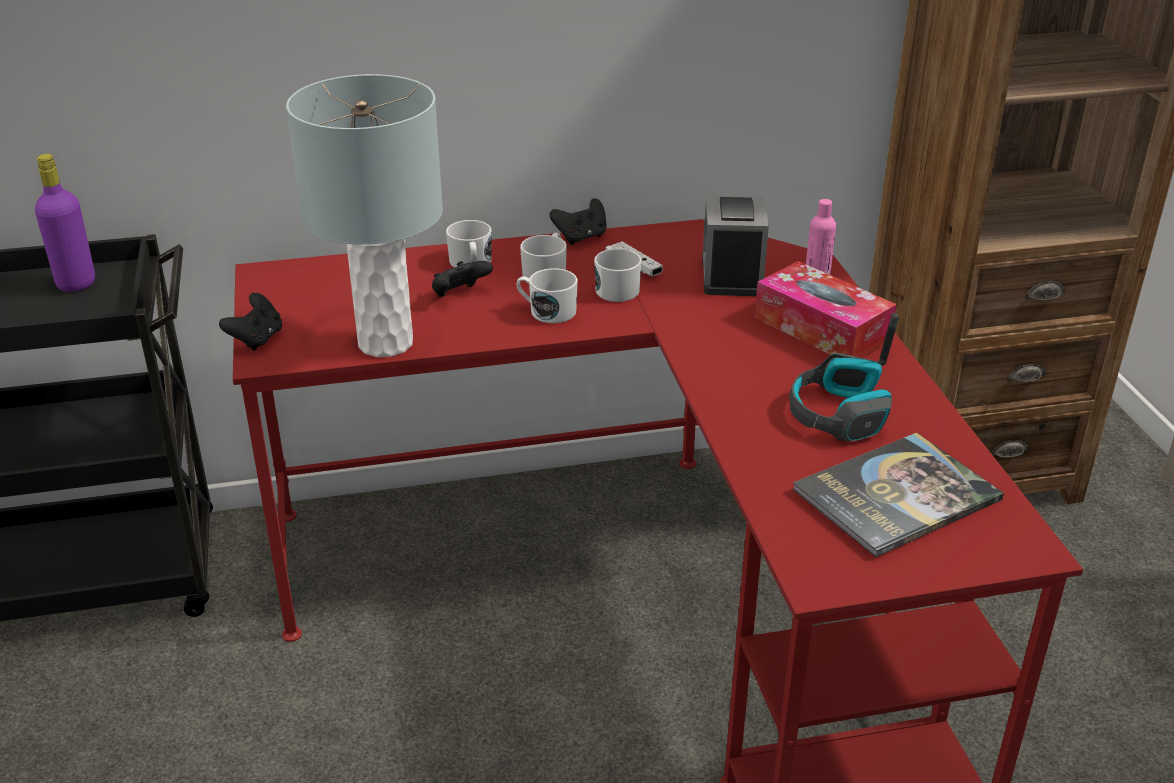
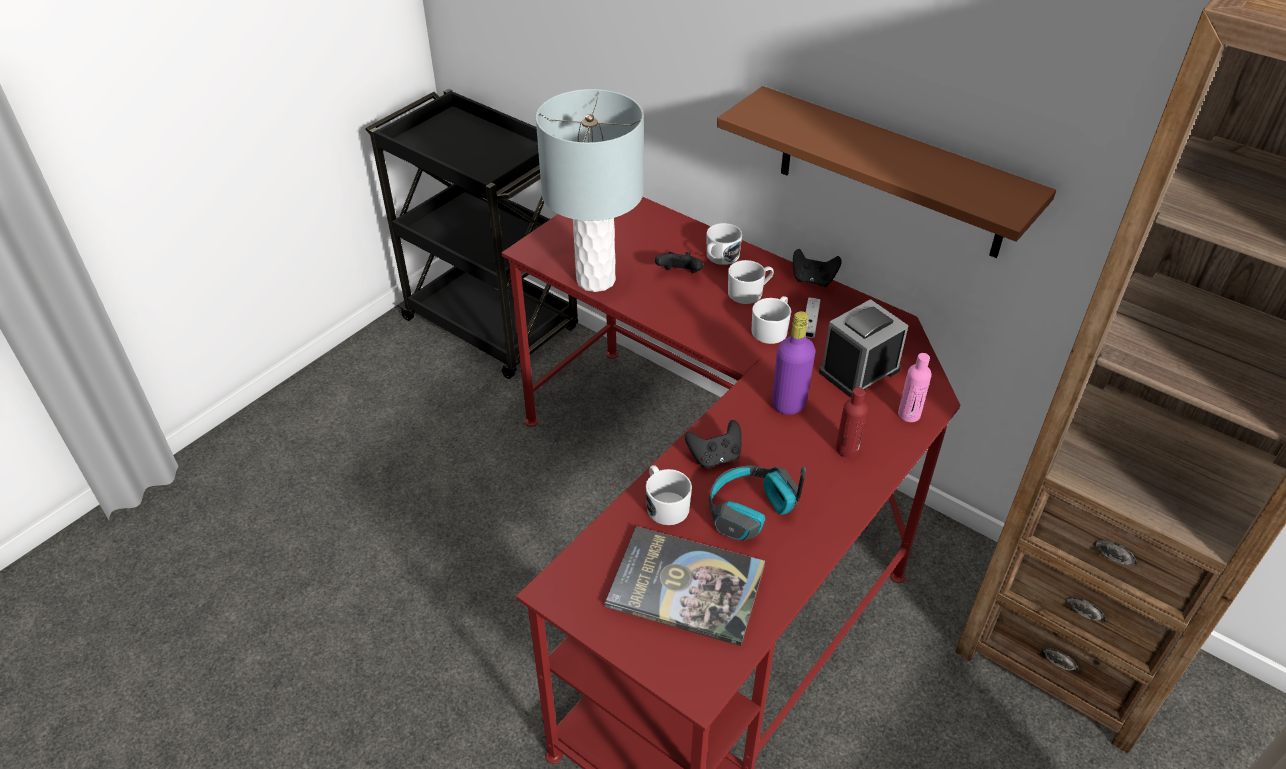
camera: 50 degrees right, 10 degrees up
purple bottle [35,154,95,292] -> purple bottle moved to [772,311,815,415]
black game controller [219,293,282,351] -> black game controller moved to [685,420,742,468]
white mug [516,268,578,323] -> white mug moved to [646,465,692,525]
tissue box [755,261,897,358] -> red bottle [836,387,868,458]
none -> brown shelf [717,86,1056,258]

